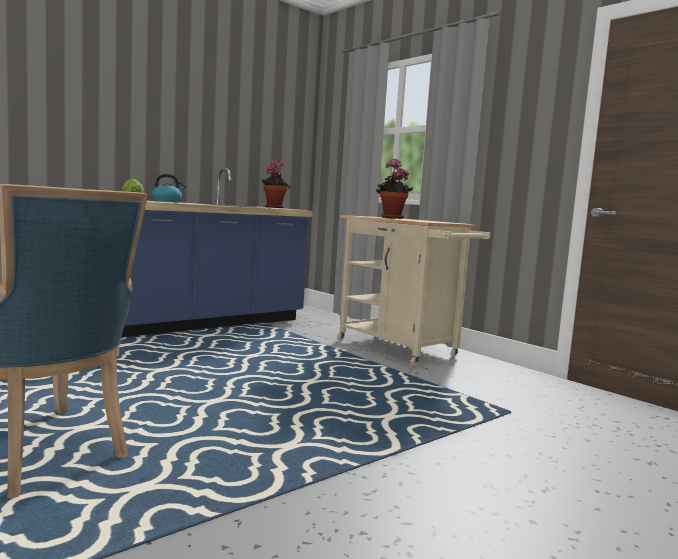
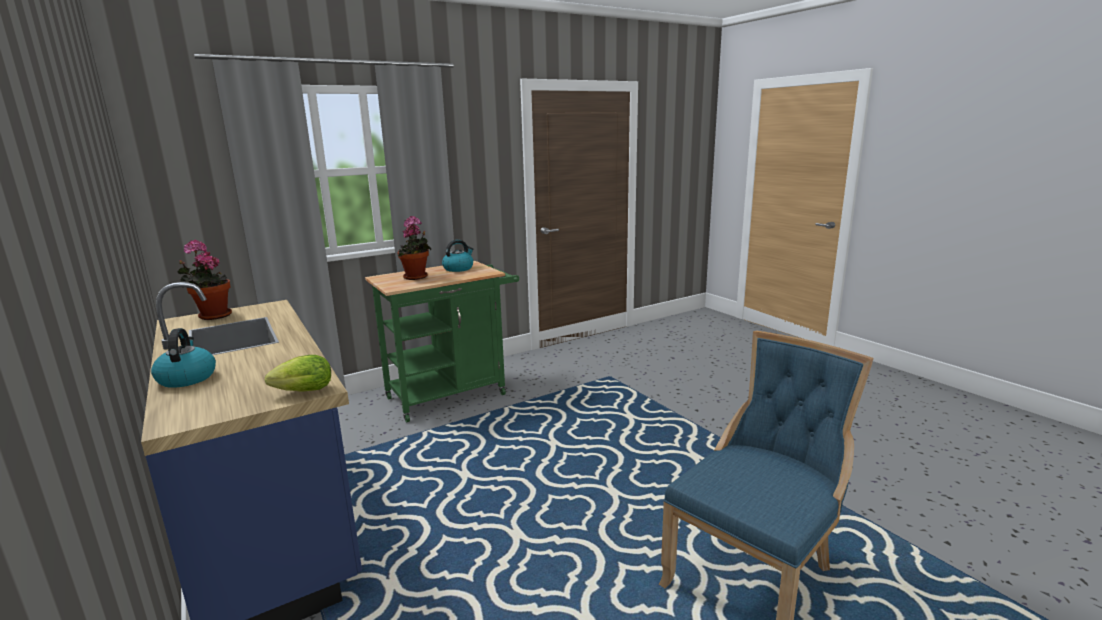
camera: 80 degrees left, 10 degrees up
beige cart [337,215,490,366] -> green cart [365,261,519,422]
none -> kettle [442,240,474,272]

